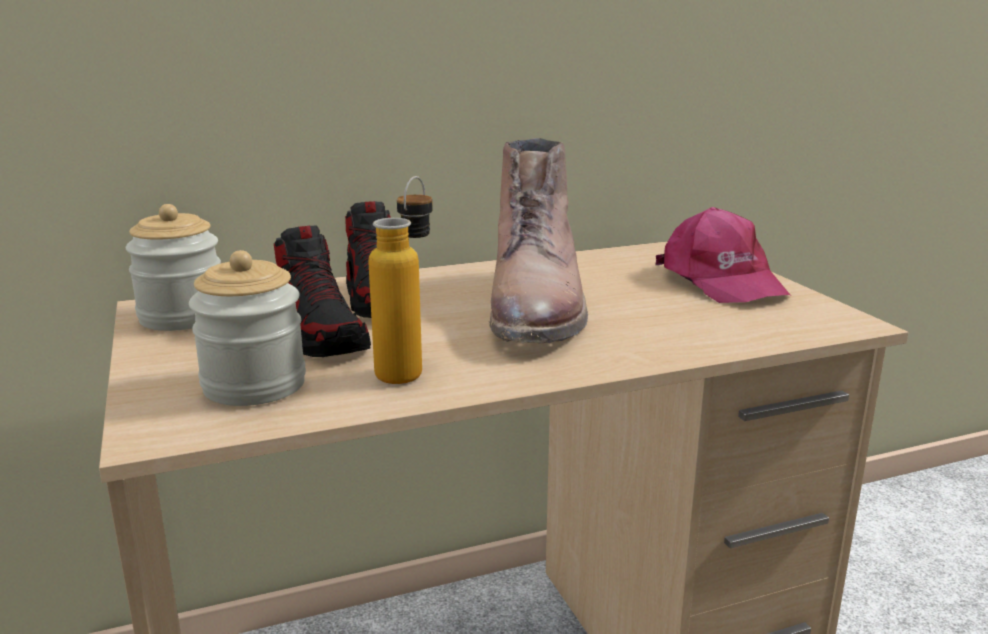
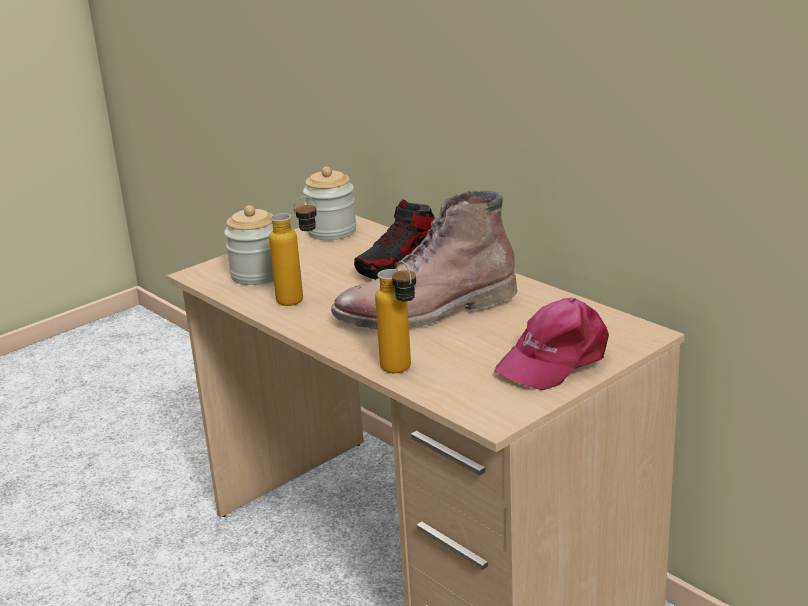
camera: 70 degrees right, 5 degrees up
shoe [274,226,371,357] -> none
none -> bottle [375,261,416,373]

